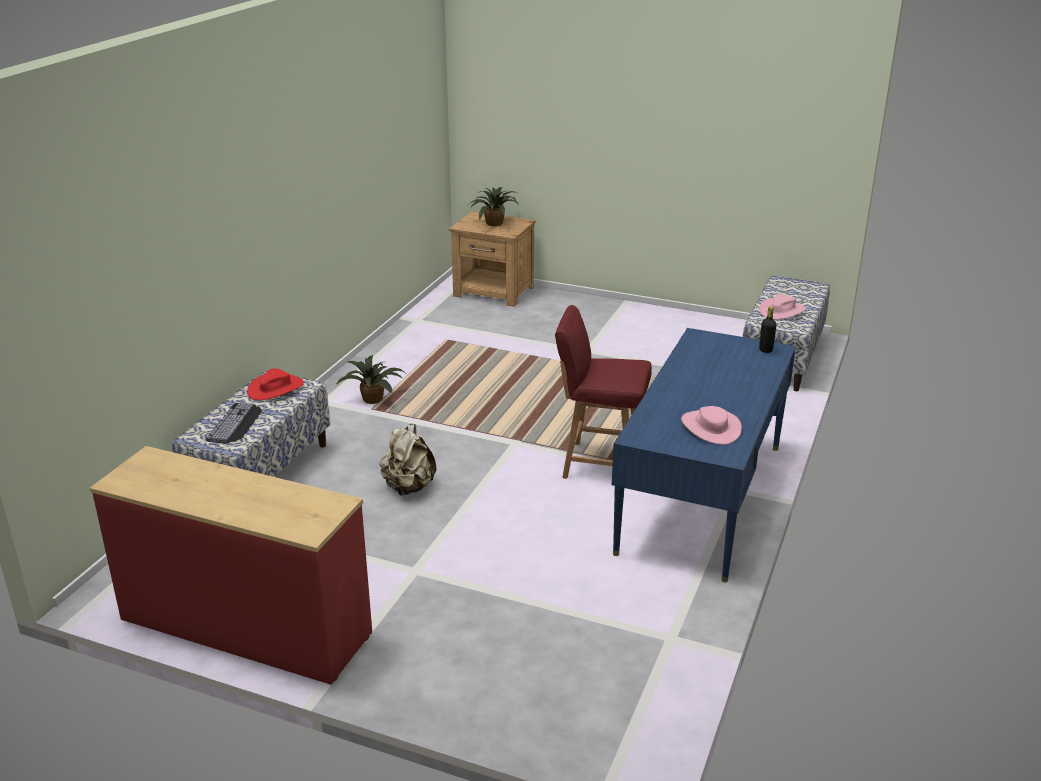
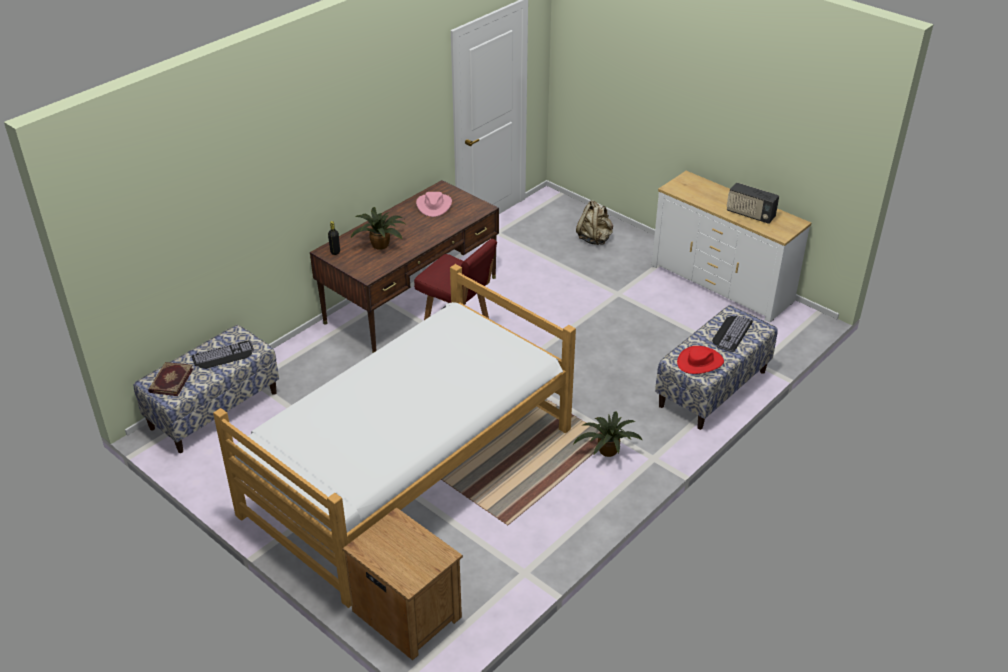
camera: 160 degrees left, 10 degrees up
red dresser [90,446,372,685] -> white dresser [652,171,811,322]
beige backpack [380,424,436,496] -> beige backpack moved to [576,200,613,245]
potted plant [469,187,520,226] -> potted plant moved to [351,207,405,250]
blue desk [612,328,796,583] -> brown desk [310,180,499,353]
pink hat [759,294,806,320] -> keyboard [192,341,254,369]
none -> book [148,362,193,396]
none -> bed [213,264,576,608]
none -> radio [727,182,779,224]

